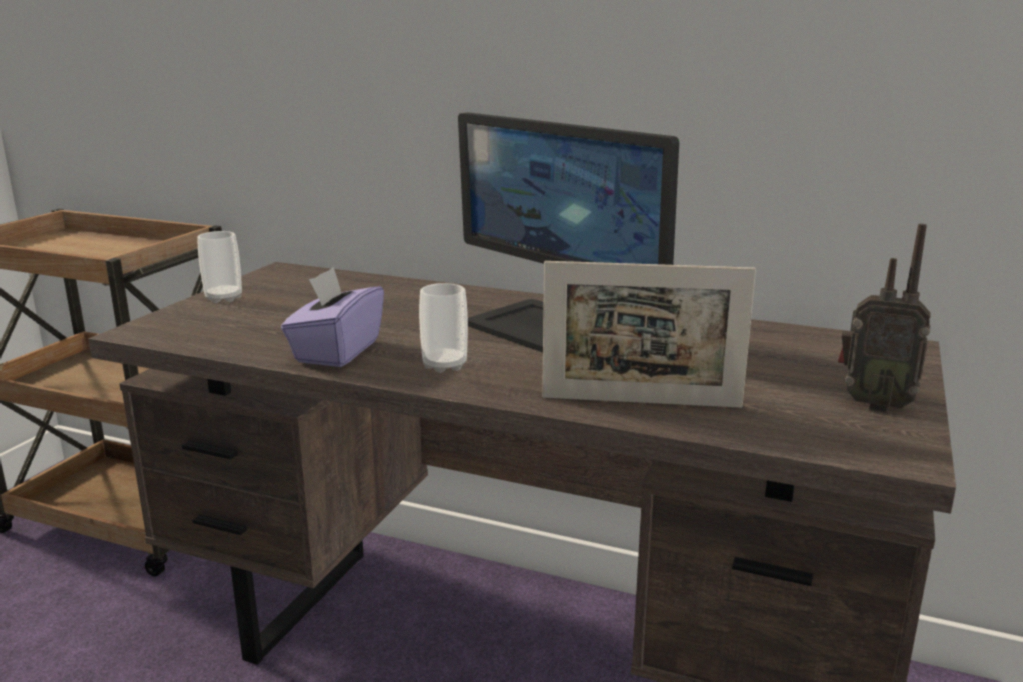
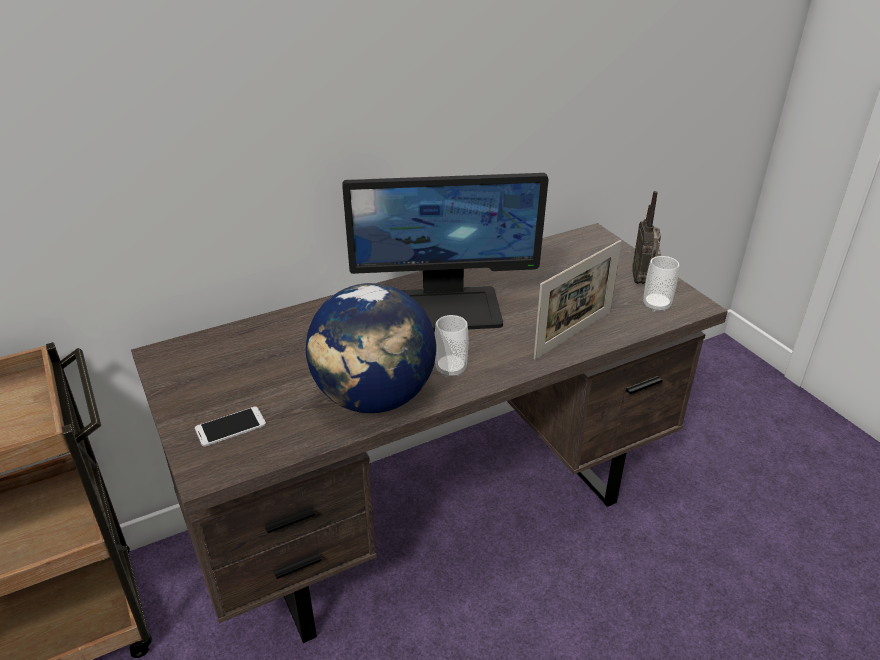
camera: 50 degrees left, 15 degrees up
cup [197,231,242,303] -> cup moved to [643,256,680,312]
purple tissue box [281,267,384,367] -> globe [306,283,436,413]
radio [838,224,931,412] -> radio turned 120 degrees clockwise [633,191,661,284]
none -> phone [195,406,266,447]

